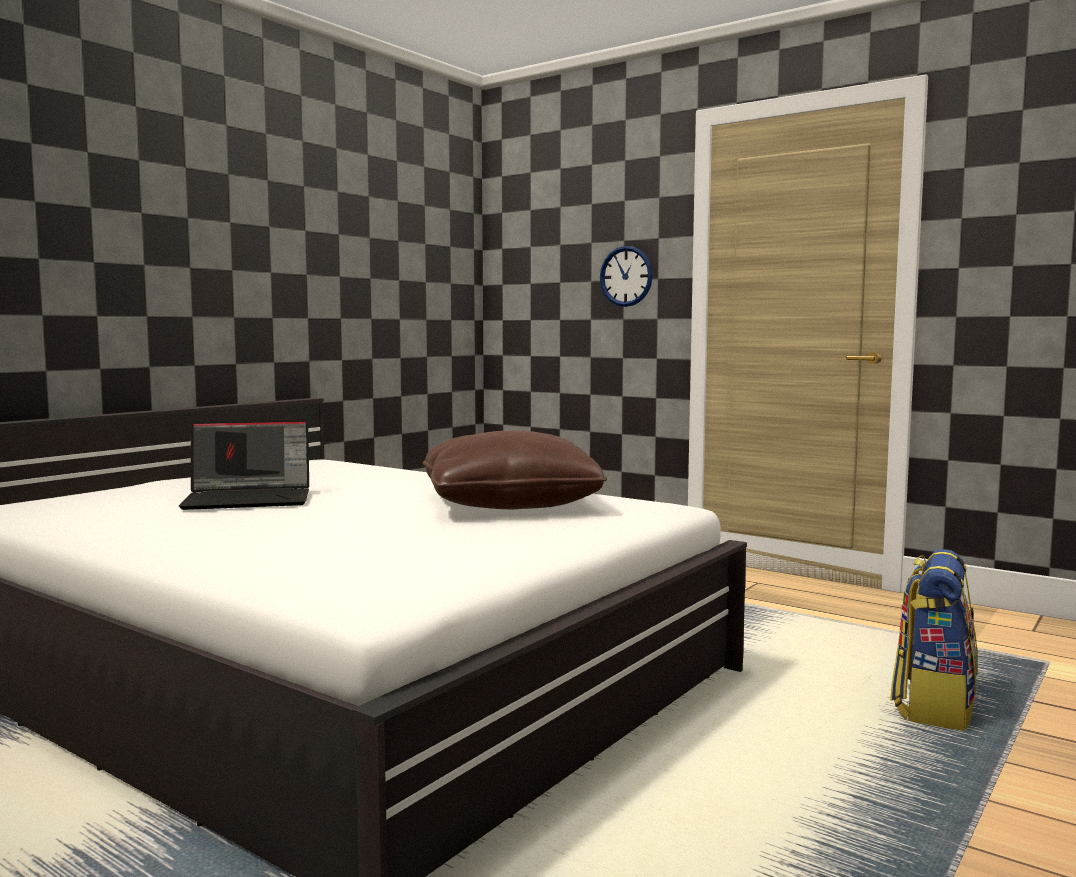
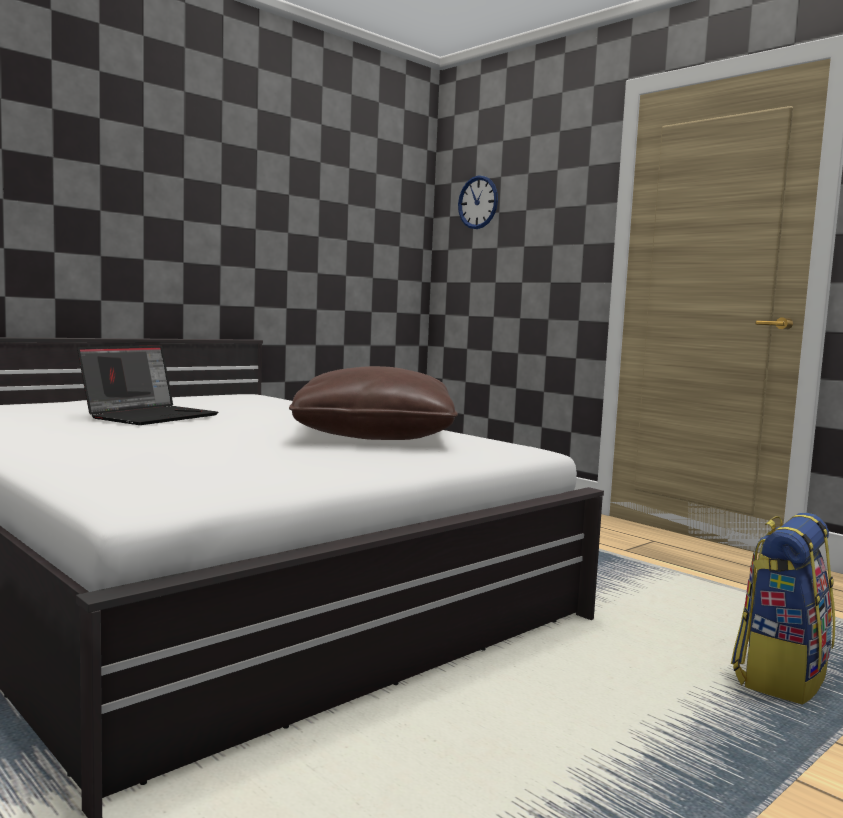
camera: 10 degrees right, 0 degrees up
laptop [179,419,309,510] -> laptop turned 60 degrees counterclockwise [77,345,218,425]
wall clock [600,246,653,307] -> wall clock moved to [458,175,498,229]

